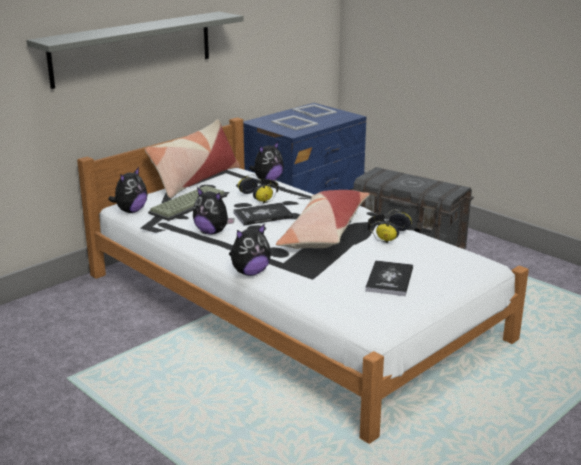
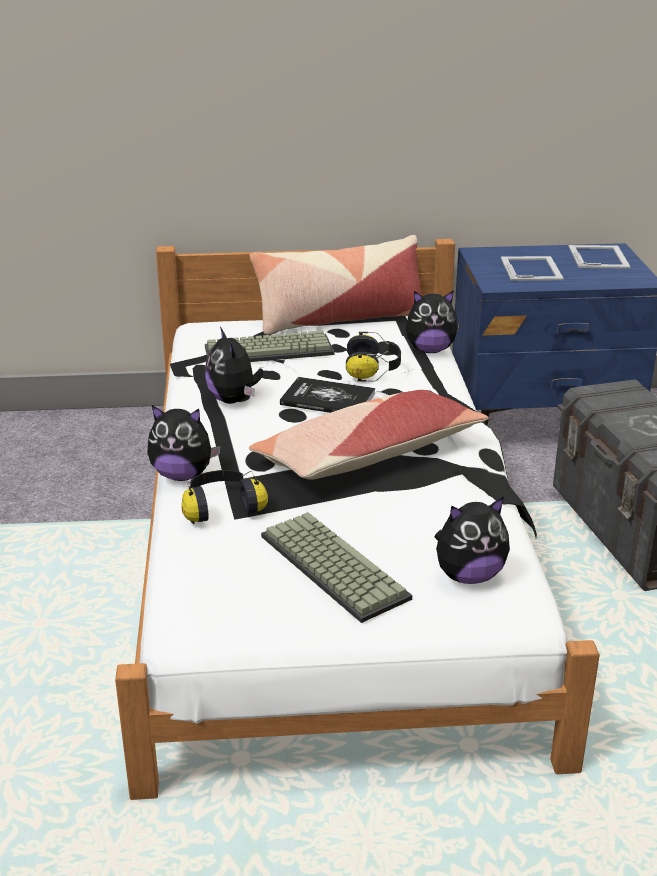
camera: 40 degrees right, 5 degrees up
grey shelf [26,12,244,89] -> none
plush toy [108,167,147,213] -> plush toy moved to [435,497,510,584]
book [365,260,413,296] -> keyboard [261,512,412,623]
headphones [368,209,412,243] -> headphones moved to [181,470,268,524]

